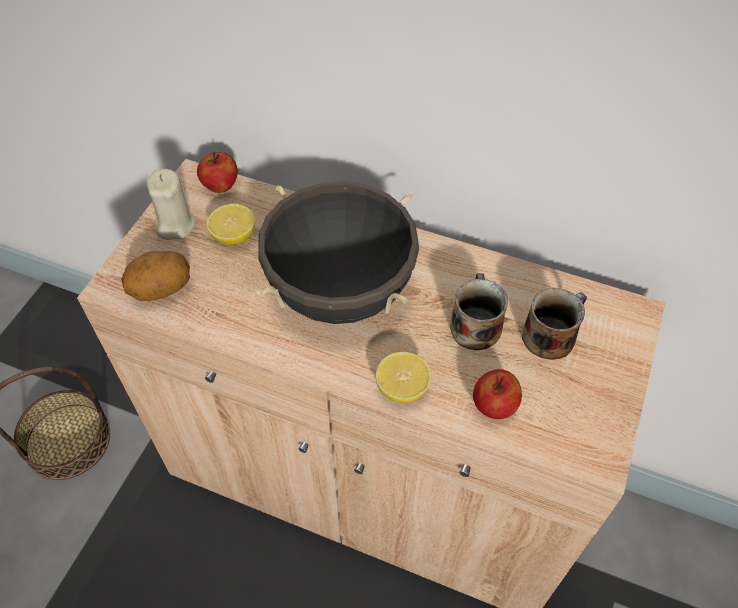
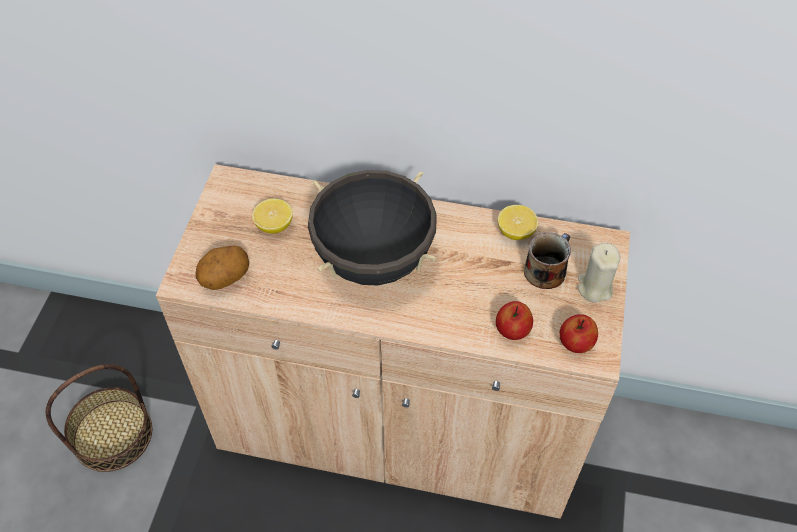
camera: 10 degrees left, 0 degrees up
beige candle [146,169,195,240] -> beige candle moved to [578,243,620,303]
apple [197,152,238,193] -> apple moved to [559,314,598,353]
lemon [376,352,431,403] -> lemon moved to [498,205,538,240]
mug [450,273,508,350] -> none

